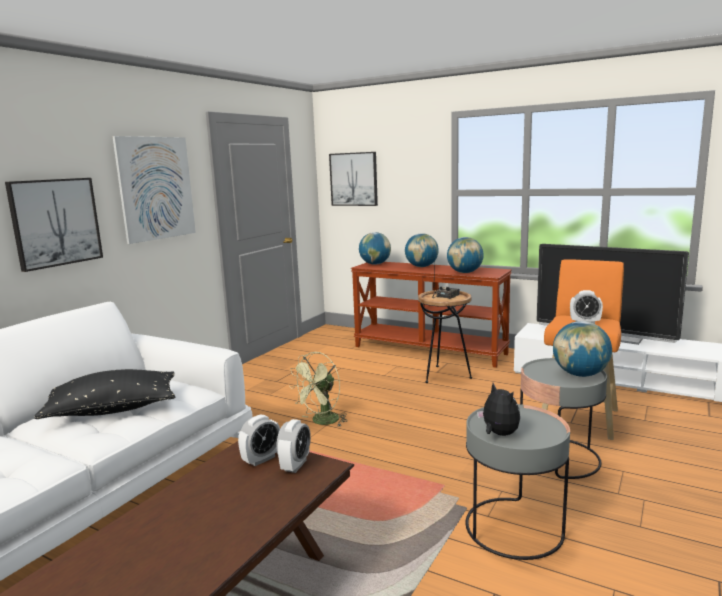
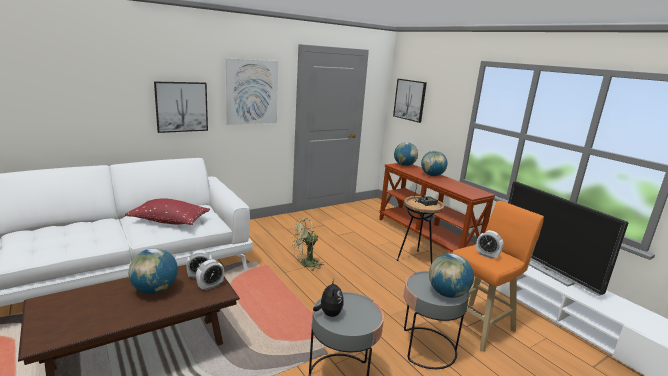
camera: 25 degrees right, 5 degrees up
black pillow [34,369,175,419] -> red pillow [125,199,210,225]
globe [447,237,484,273] -> globe moved to [129,248,178,294]

